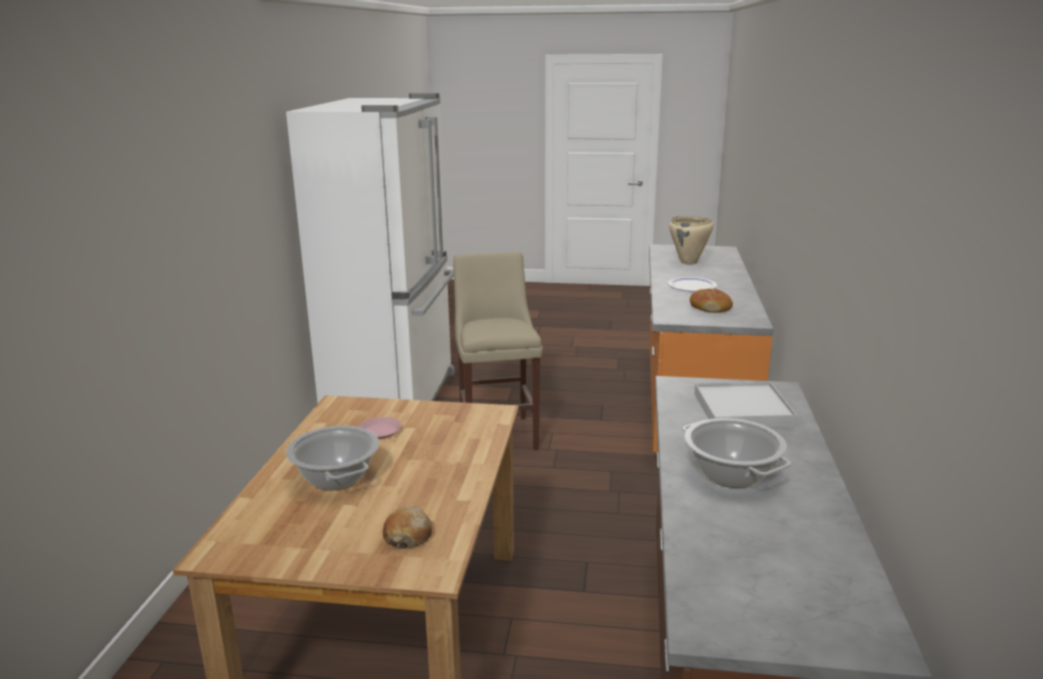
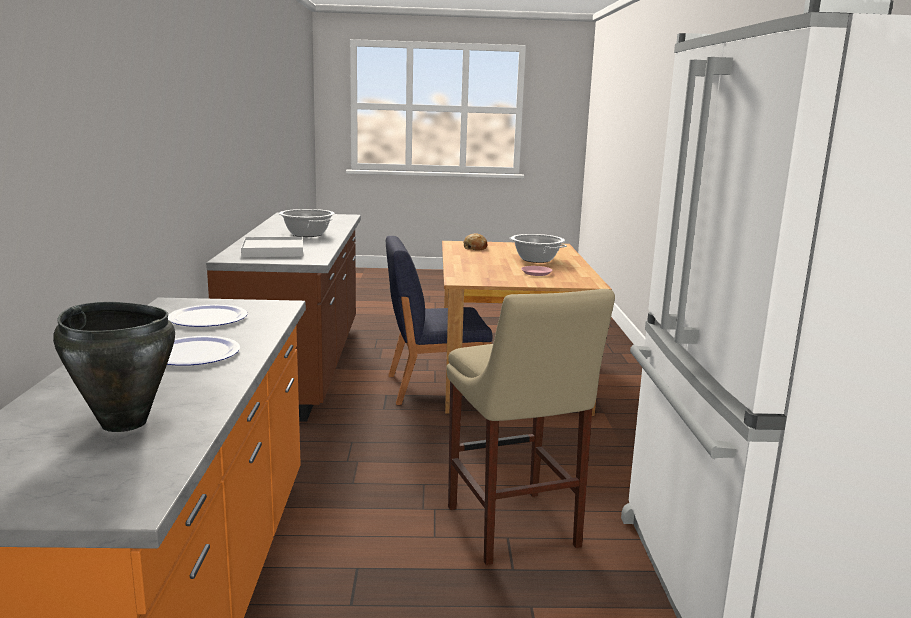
camera: 170 degrees right, 5 degrees down
beige cooking pot [669,216,713,265] -> black cooking pot [53,302,175,432]
bread [690,289,733,313] -> plate [168,304,248,327]
none -> blue chair [386,236,492,405]

